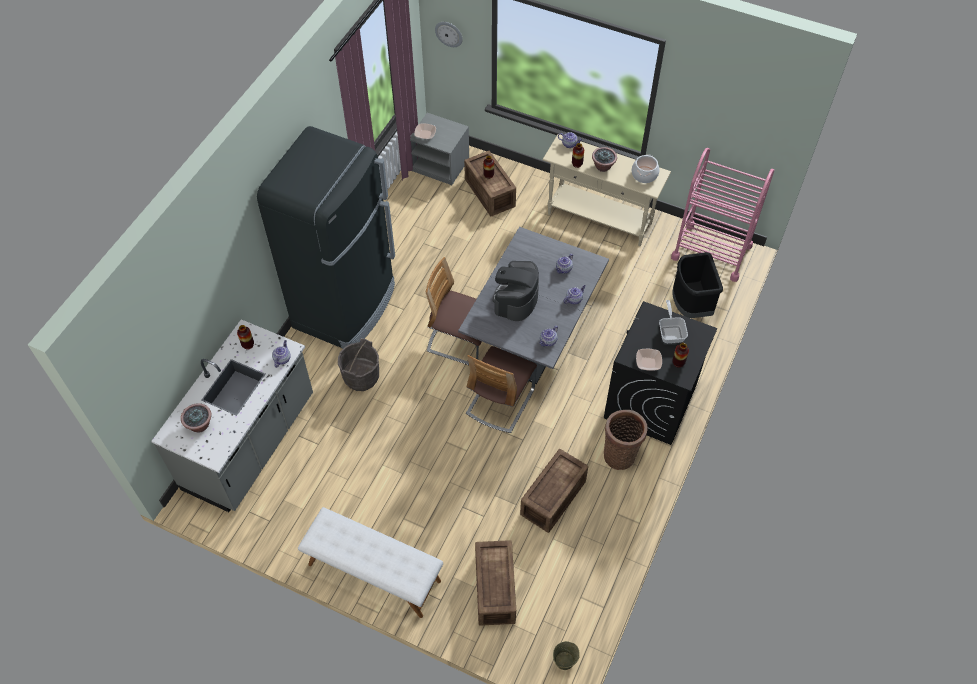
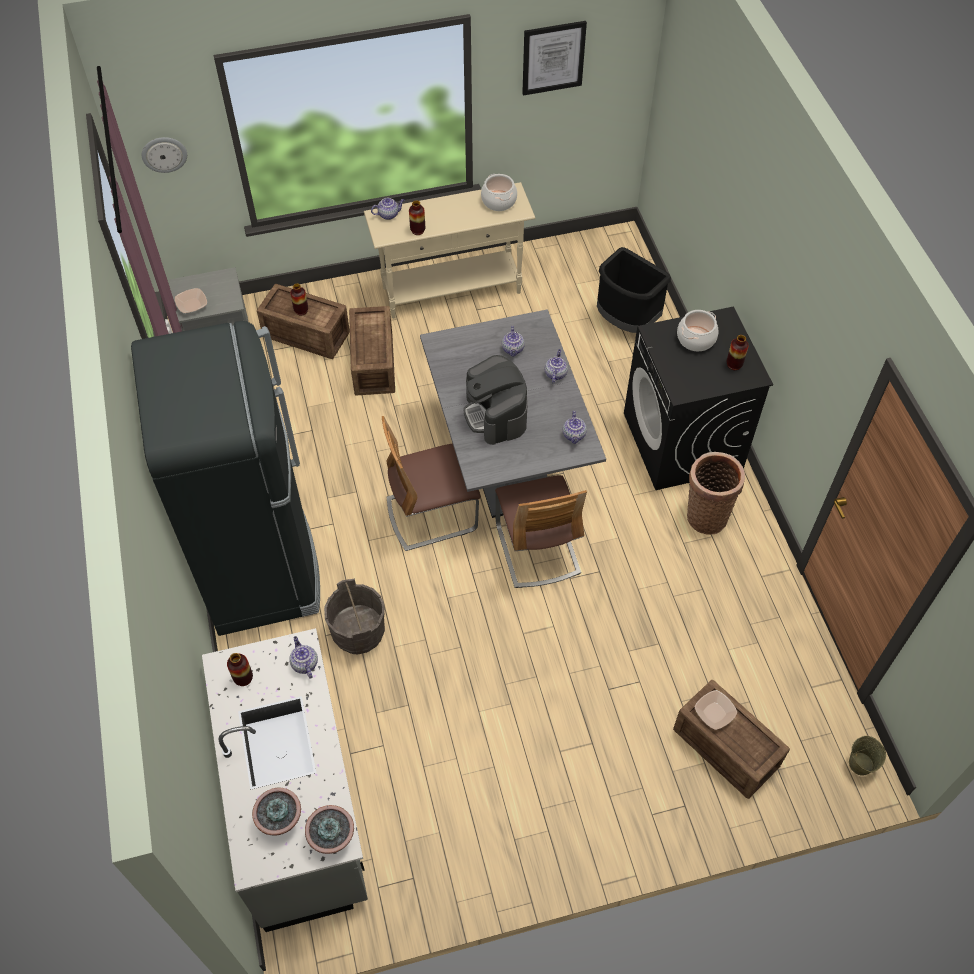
camera: 40 degrees left, 0 degrees up
white bench [298,507,443,618] -> none
crate [520,449,588,533] -> crate moved to [349,306,395,396]
potted plant [592,147,617,172] -> potted plant moved to [305,805,354,854]
bowl [636,349,662,371] -> bowl moved to [695,690,737,730]
frying pan [659,300,688,343] -> cooking pot [677,310,718,351]
pink cart [671,148,774,282] -> none
none -> picture [522,21,587,96]

